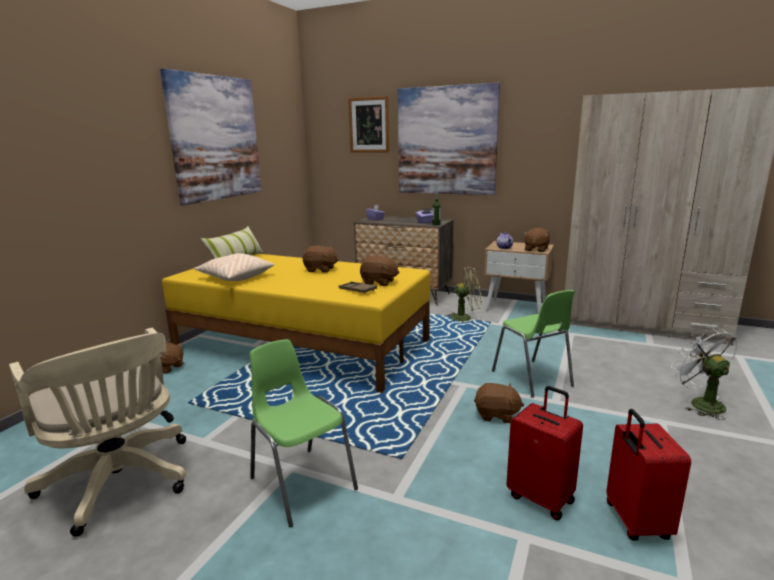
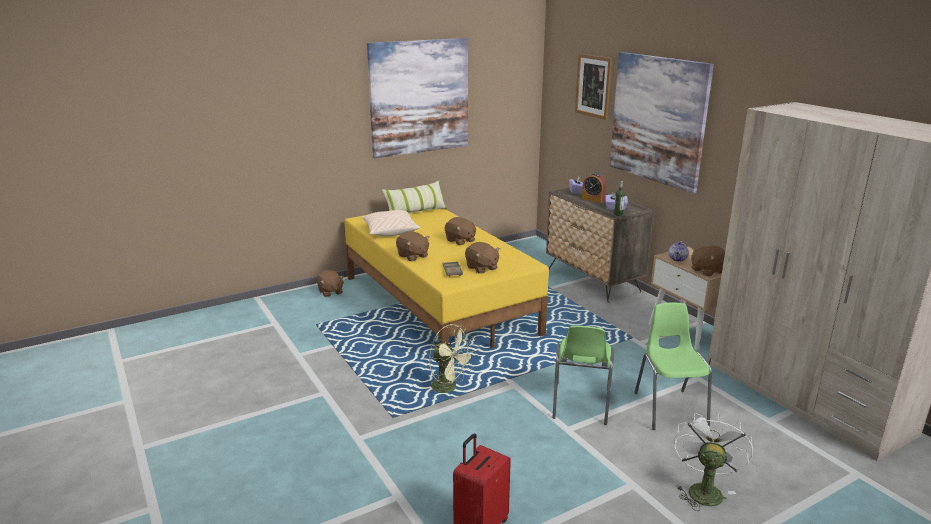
camera: 35 degrees right, 5 degrees up
beige office chair [9,328,186,537] -> none
green chair [250,339,358,527] -> green chair moved to [634,303,712,430]
green fan [446,267,482,322] -> green fan moved to [429,324,475,393]
brown plush toy [474,383,524,423] -> brown plush toy moved to [396,231,430,261]
red suitcase [507,386,583,520] -> none
none -> alarm clock [582,173,606,203]

